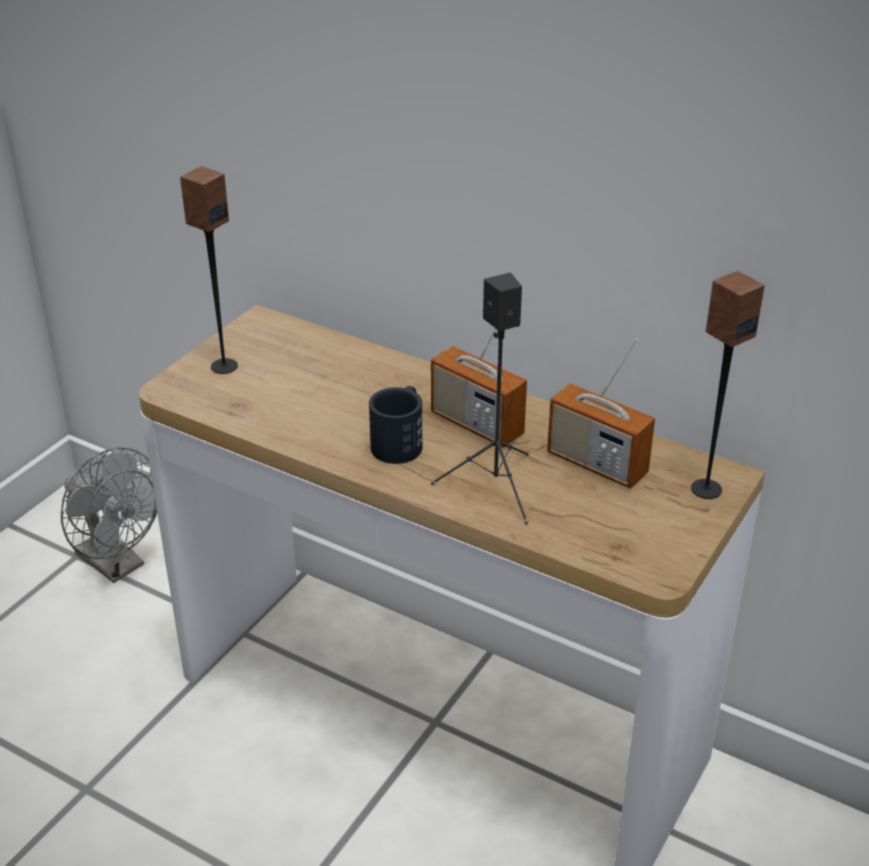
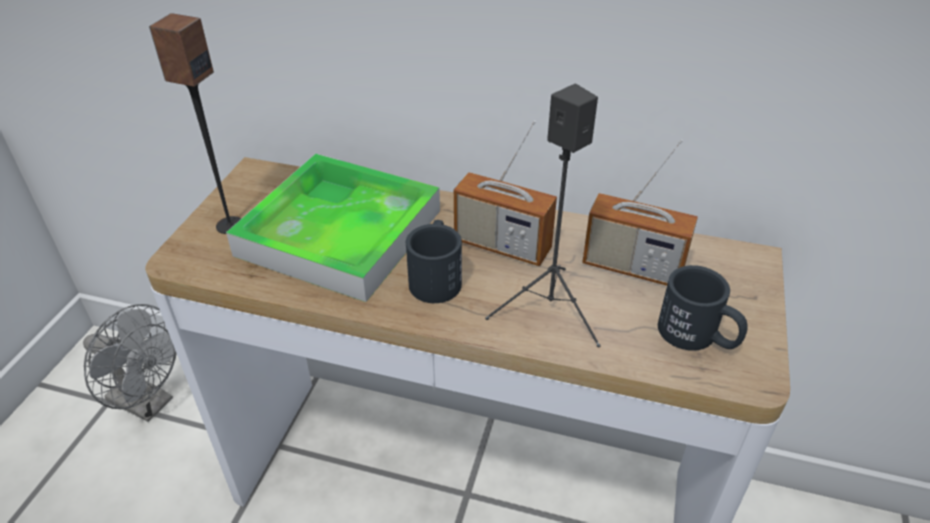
camera: 15 degrees left, 5 degrees up
speaker [691,271,764,499] -> none
none -> tray [226,153,440,302]
none -> black mug [658,265,748,351]

